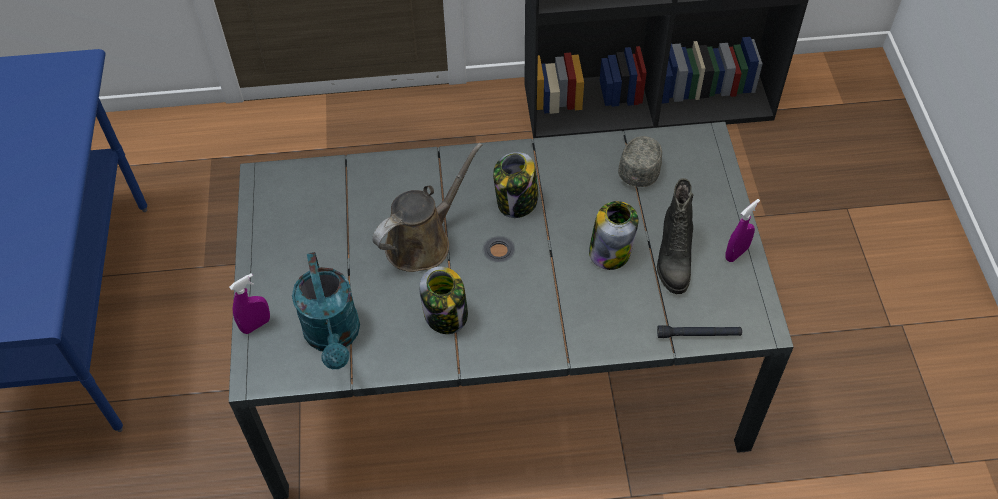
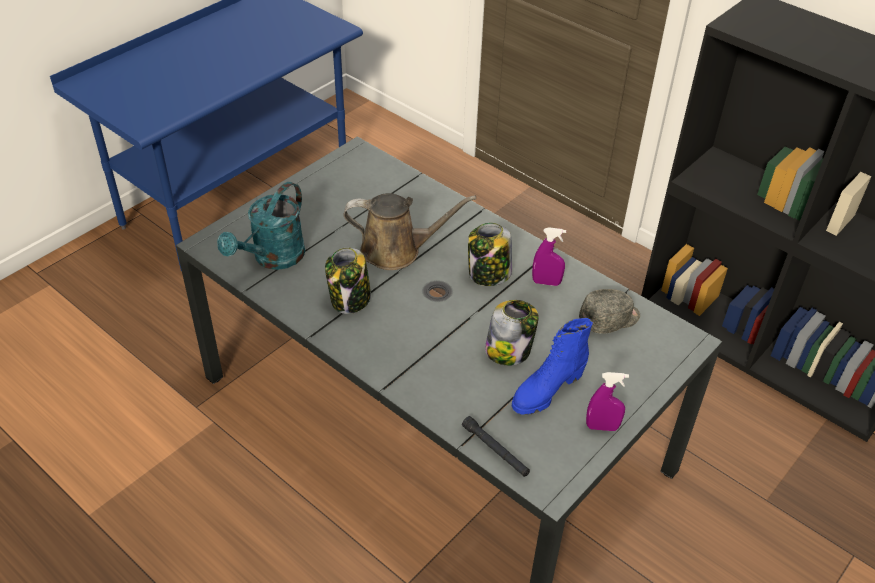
camera: 45 degrees right, 10 degrees down
purple spray bottle [229,273,270,334] -> purple spray bottle moved to [532,227,566,286]
black boot [657,178,693,294] -> blue boot [512,318,593,415]

